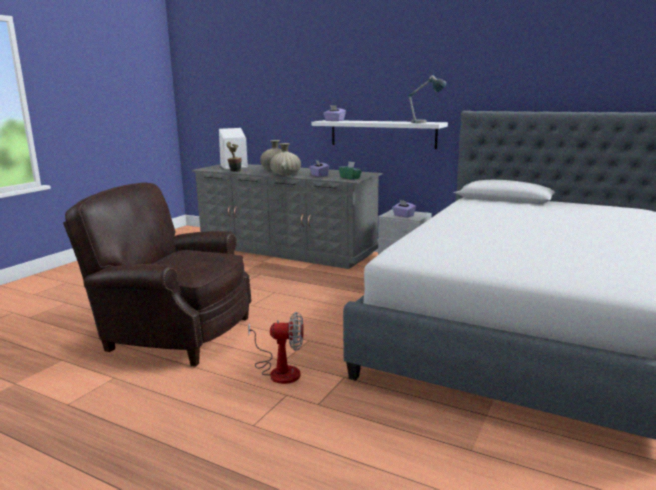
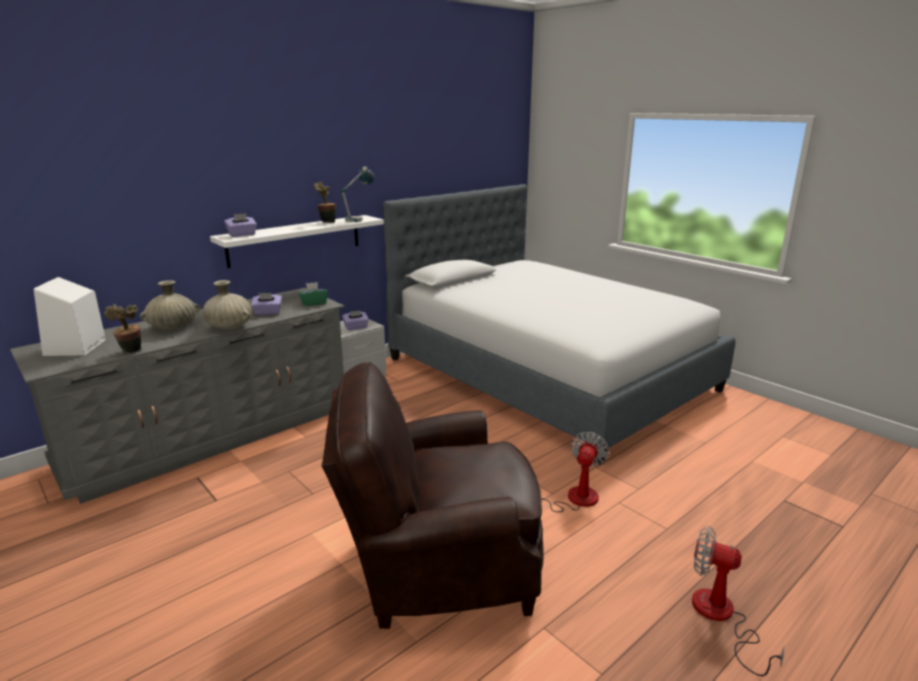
camera: 70 degrees left, 5 degrees up
brown armchair [63,182,251,367] -> brown armchair turned 45 degrees clockwise [322,362,543,629]
none -> potted plant [314,182,336,223]
none -> fan [692,526,784,676]

